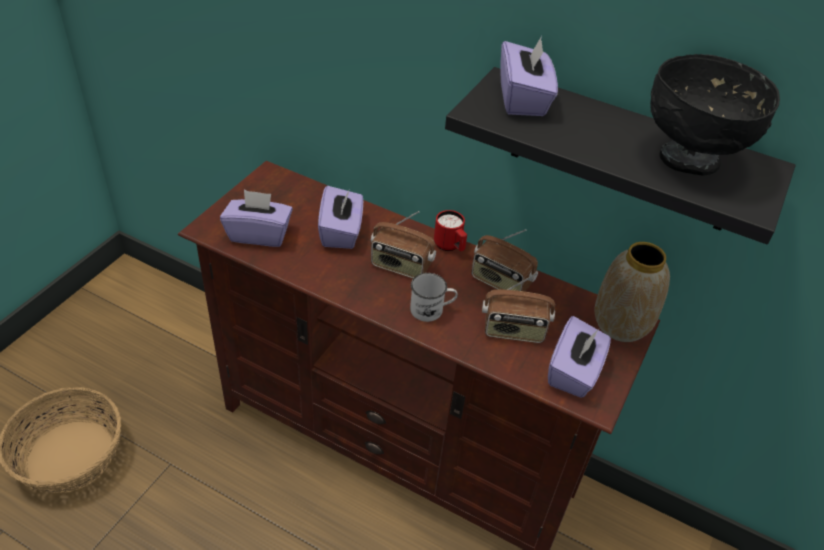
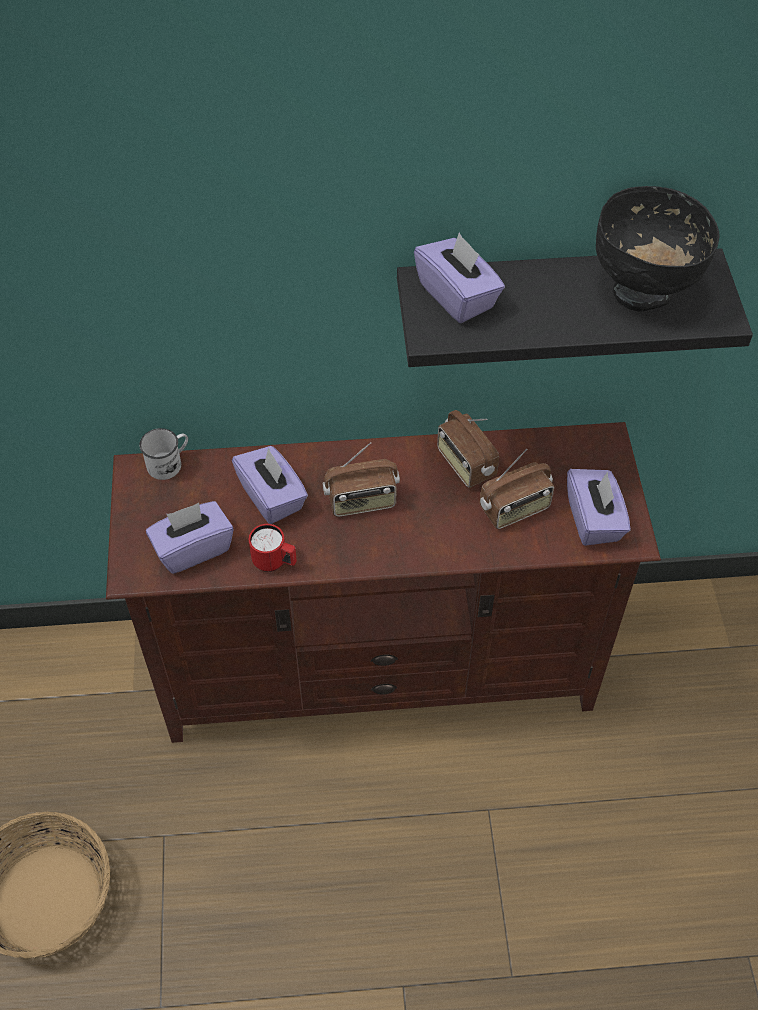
camera: 30 degrees left, 10 degrees up
white mug [410,273,458,322] -> white mug moved to [139,428,188,480]
red mug [434,210,467,251] -> red mug moved to [249,524,297,572]
radio [471,229,538,292] -> radio turned 60 degrees clockwise [437,410,499,488]
vase [595,242,670,342] -> none

